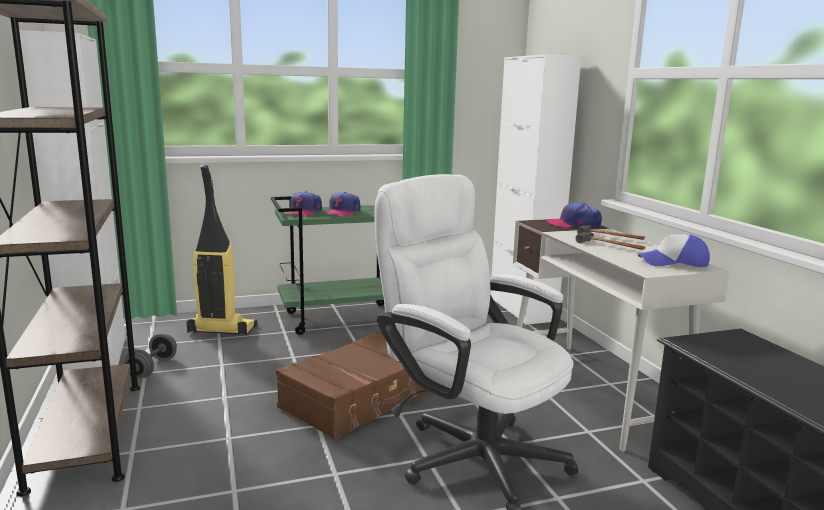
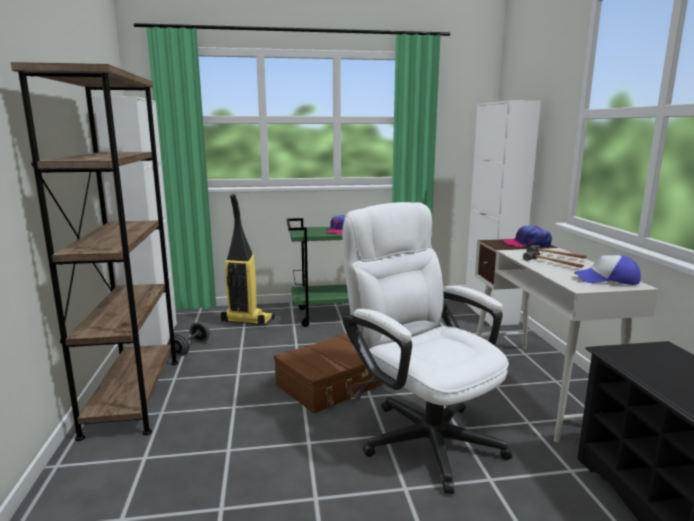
camera: 10 degrees right, 0 degrees up
cap [285,191,322,216] -> none

